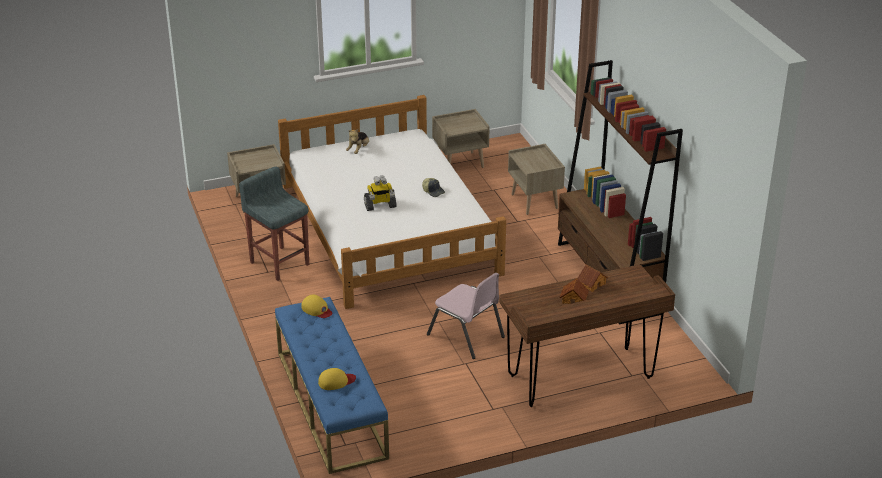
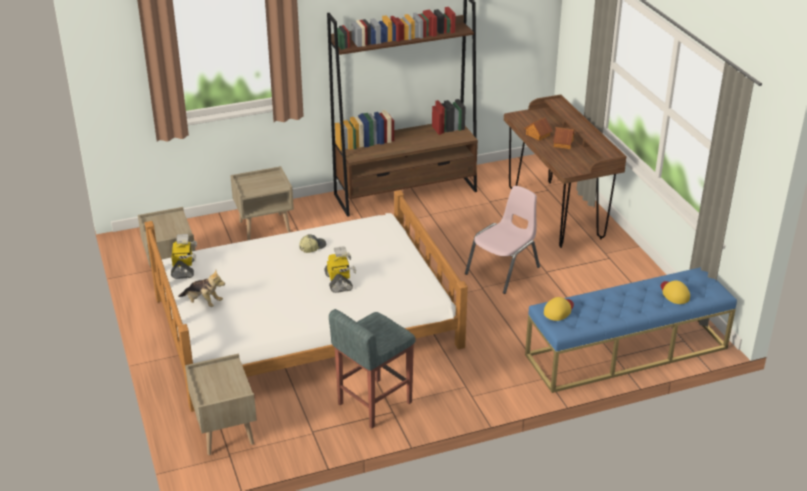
camera: 90 degrees left, 0 degrees up
none -> toy robot [171,234,197,279]

